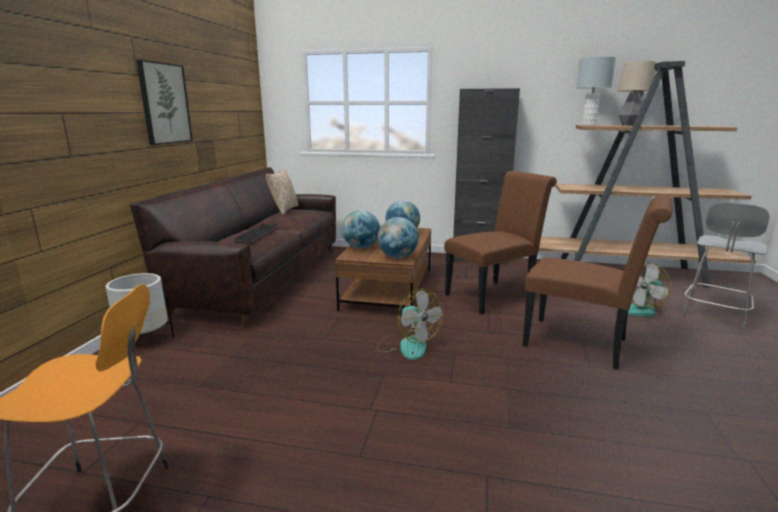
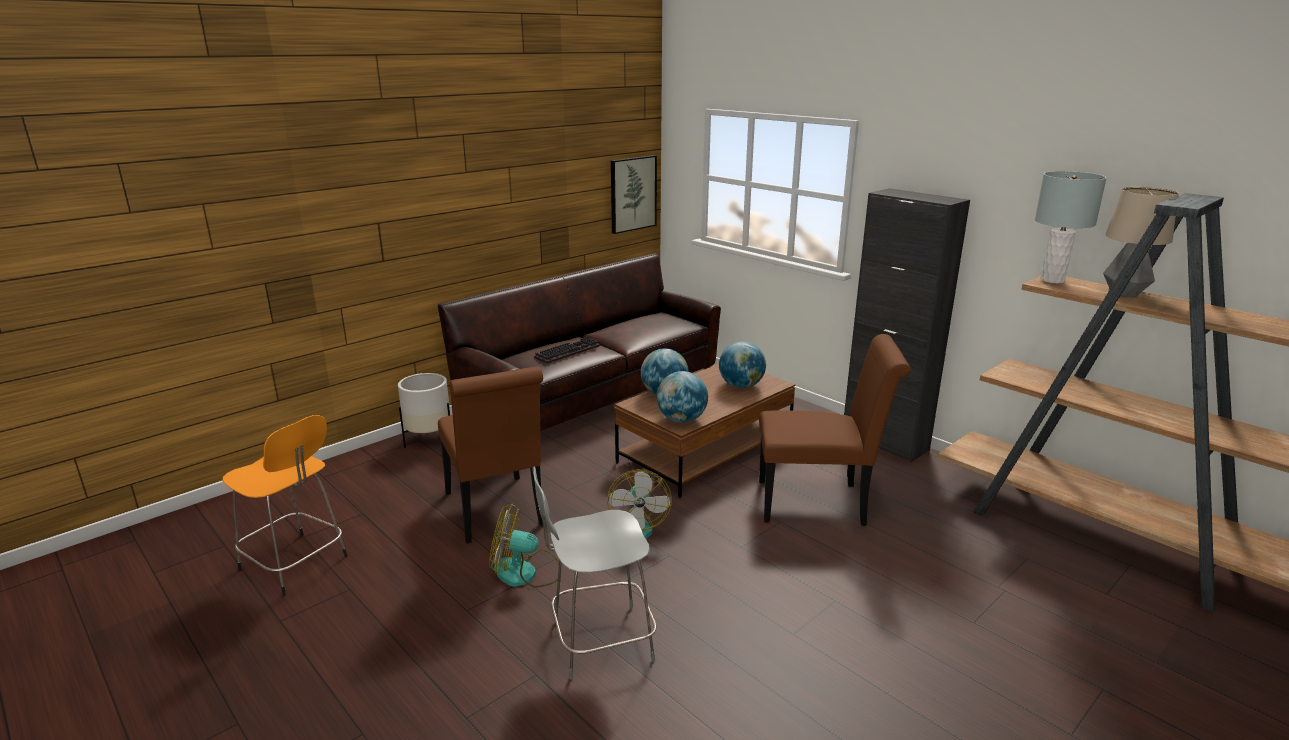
camera: 35 degrees right, 5 degrees up
picture [136,60,193,145] -> picture moved to [611,155,657,234]
pillow [266,169,298,215] -> none
brown chair [523,195,673,369] -> brown chair moved to [438,367,543,544]
fan [628,262,671,317] -> fan moved to [489,504,559,588]
grey chair [682,202,770,330] -> grey chair moved to [532,467,656,679]

